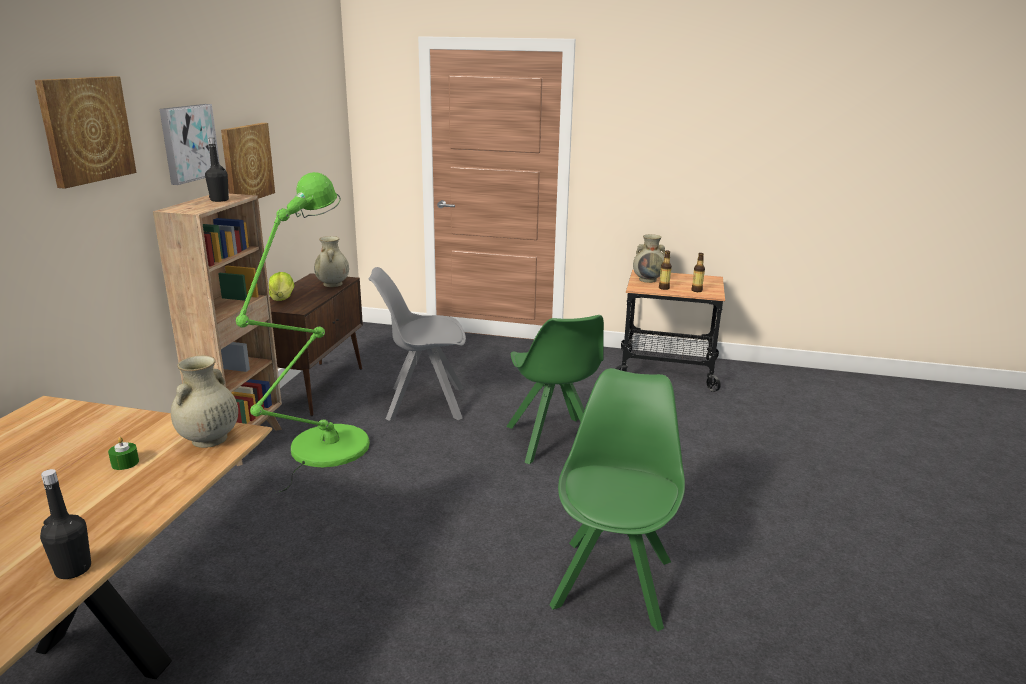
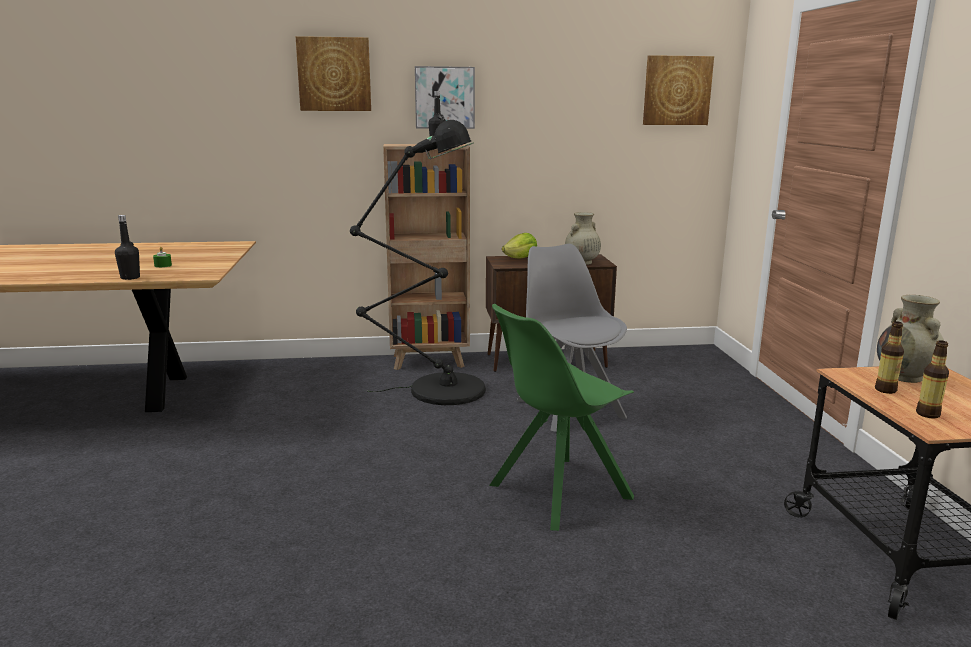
camera: 70 degrees right, 5 degrees down
black bottle [40,469,91,579] -> black bottle moved to [115,215,140,280]
beige vase [171,355,238,448] -> none
picture [221,123,275,199] -> picture moved to [643,55,714,125]
green floor lamp [236,172,370,492] -> black floor lamp [350,120,486,405]
green chair [549,368,685,632] -> none

